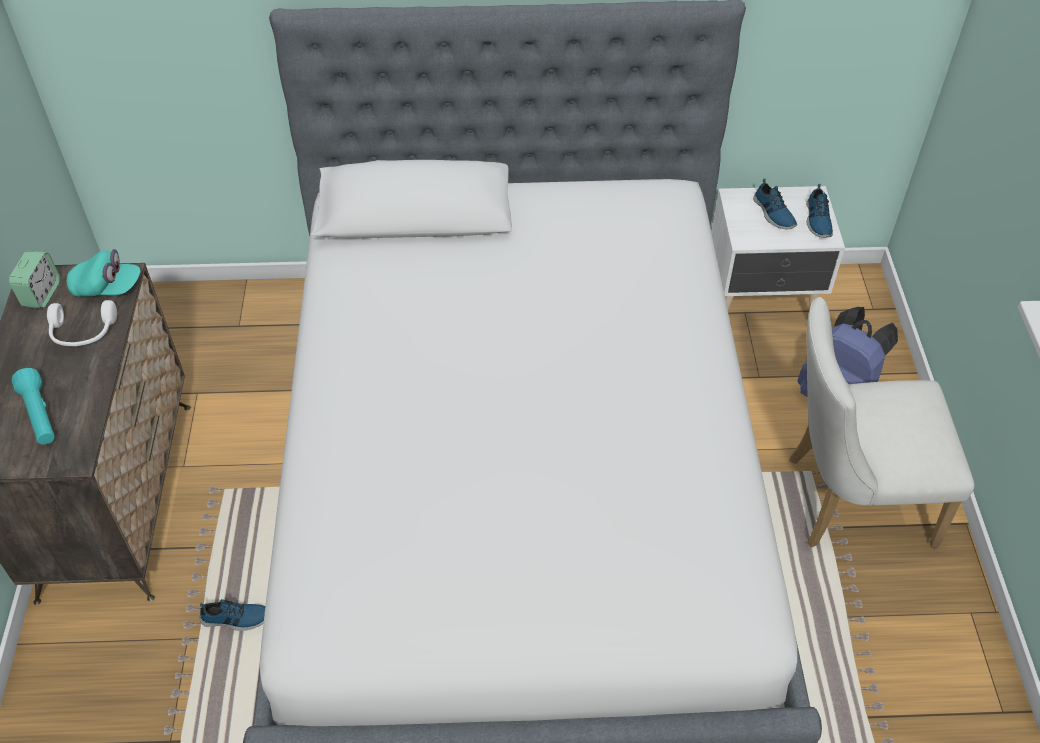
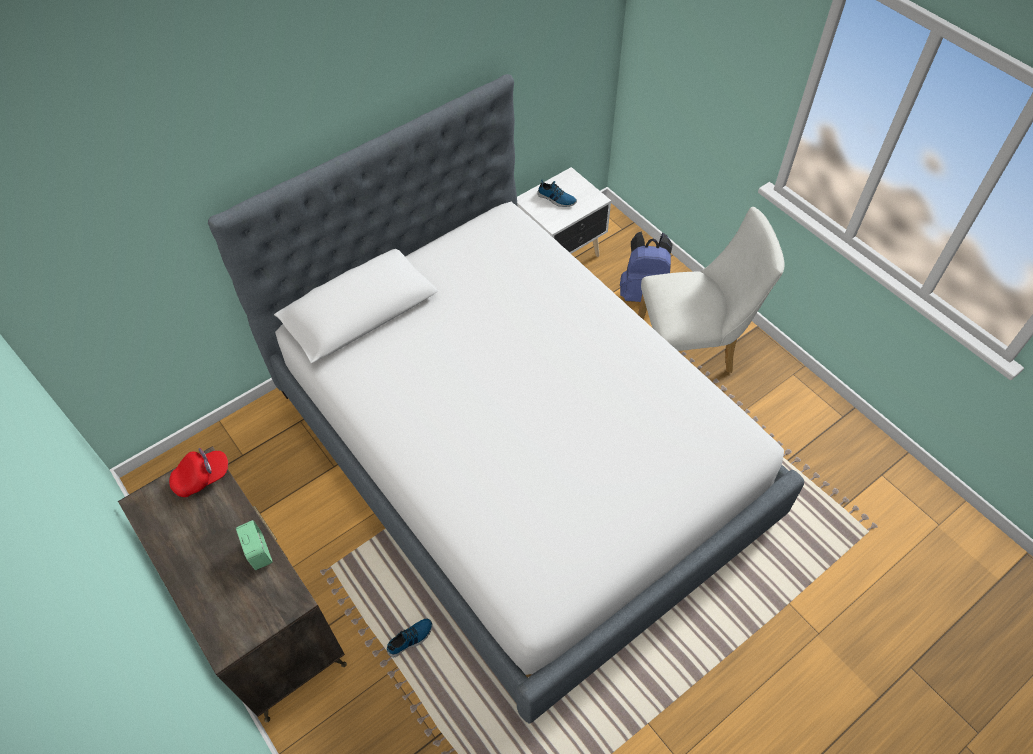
camera: 35 degrees left, 5 degrees up
alarm clock [9,251,60,308] -> alarm clock moved to [236,520,273,570]
turquoise flashlight [11,368,55,445] -> none
white headphones [47,300,117,347] -> none
turquoise cap [67,249,140,297] -> red cap [169,448,228,497]
white chair [789,297,975,548] -> white chair turned 150 degrees counterclockwise [638,207,784,373]
shoe [806,184,833,238] -> none

